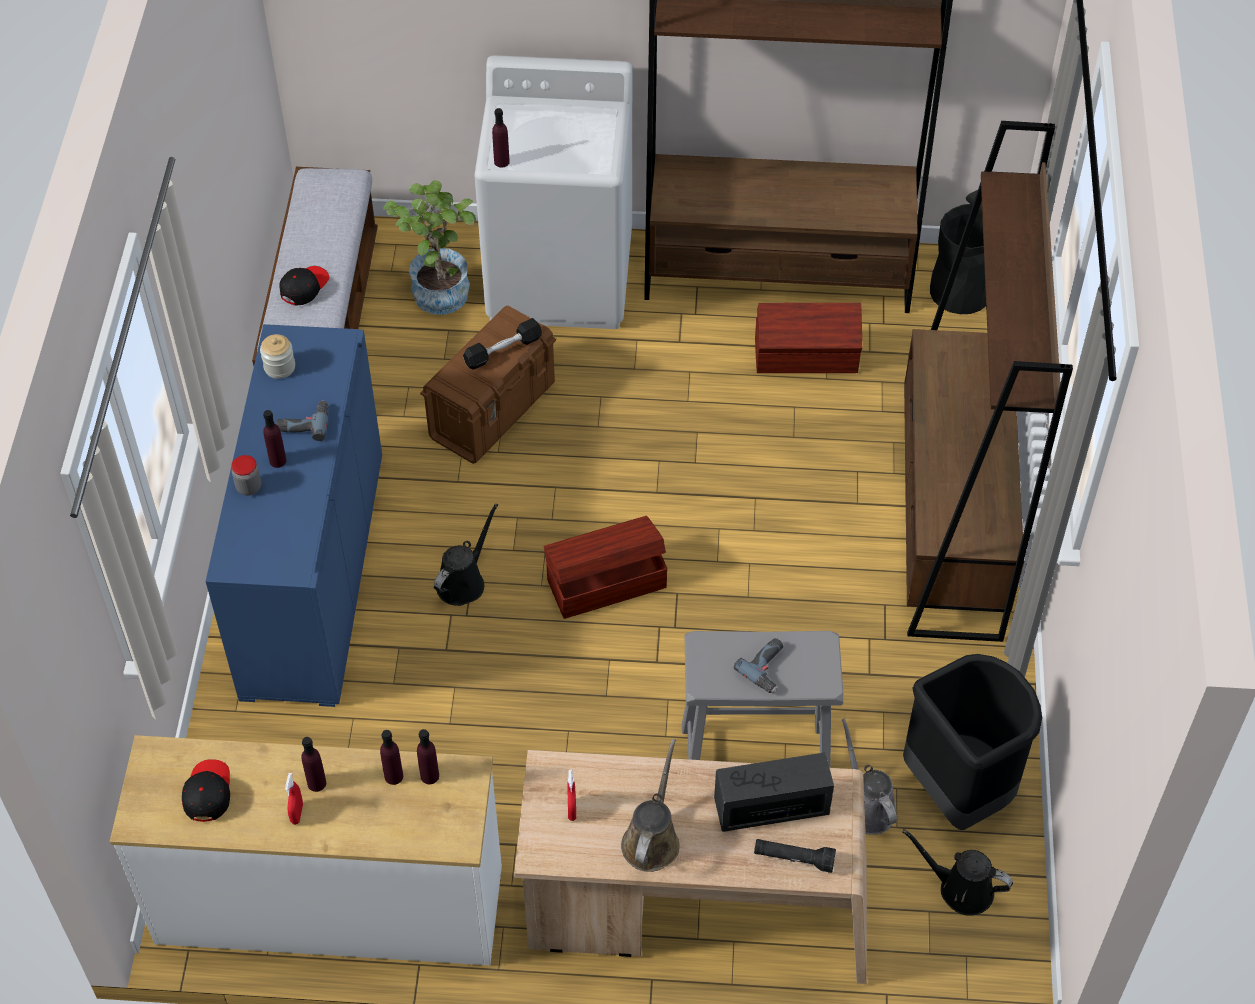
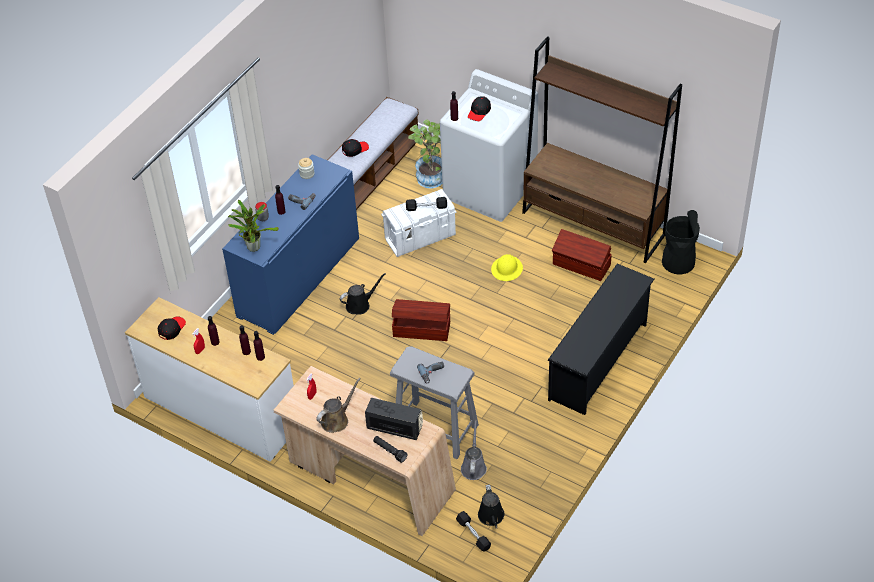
camera: 30 degrees right, 5 degrees down
brown storage box [420,306,556,464] -> white storage box [381,189,457,257]
black watering can [902,829,1013,916] -> black watering can turned 150 degrees counterclockwise [478,485,504,529]
black trash can [903,654,1042,830] -> none
brown bookcase [904,121,1073,642] -> black shoe rack [547,264,654,415]
none -> potted plant [228,200,279,252]
none -> black dumbbell [456,511,491,552]
none -> black cap [468,96,491,121]
none -> yellow hard hat [491,254,523,281]

